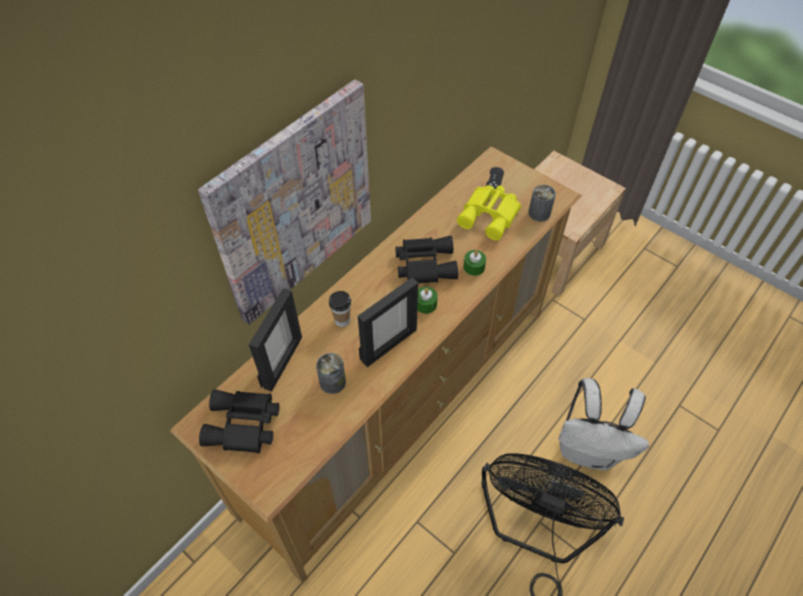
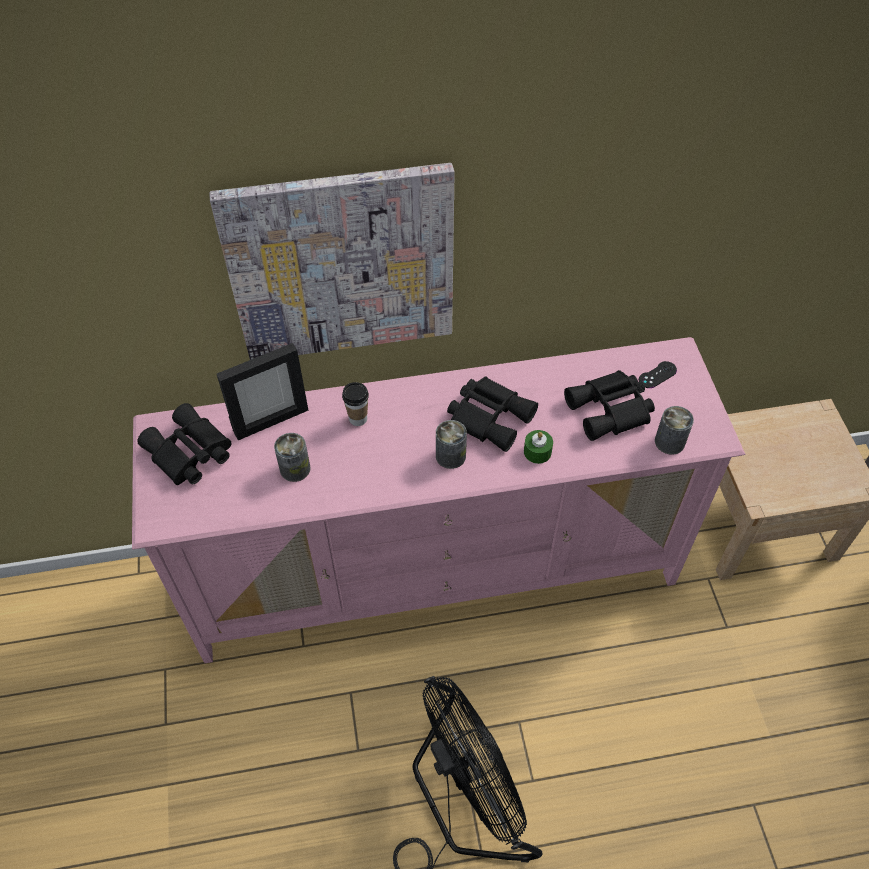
camera: 40 degrees right, 0 degrees up
brown dresser [170,146,582,583] -> pink dresser [132,337,746,663]
picture frame [358,277,418,367] -> none
green candle [417,287,438,314] -> can [436,420,467,469]
yellow binoculars [457,185,521,240] -> black binoculars [564,370,655,441]
white backpack [558,378,649,470] -> none

